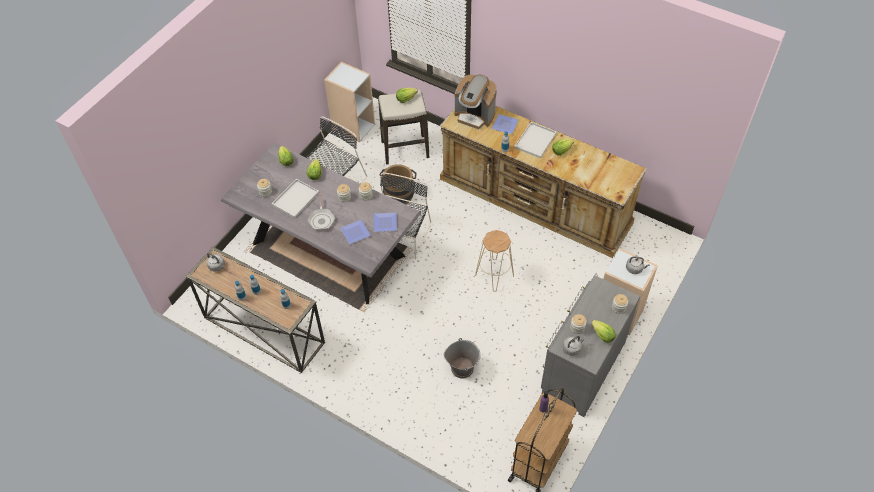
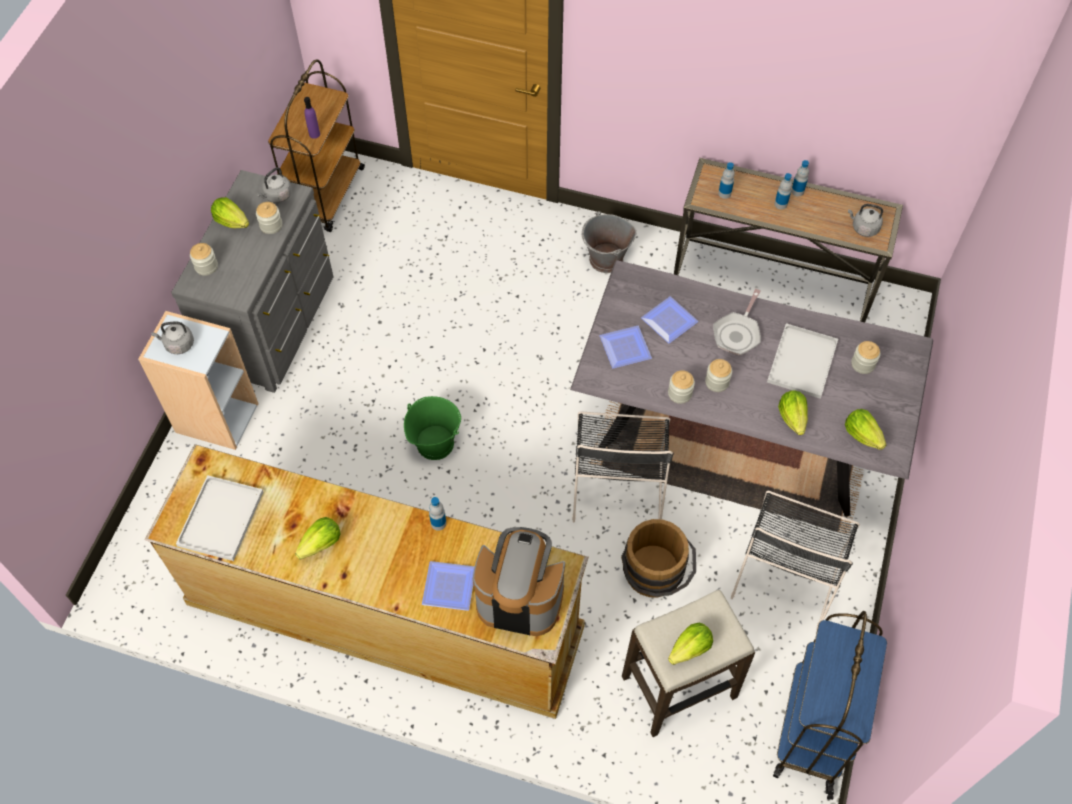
camera: 165 degrees right, 5 degrees up
frying pan [307,193,335,231] -> frying pan turned 135 degrees counterclockwise [713,289,761,356]
bookcase [324,62,375,142] -> blue cart [773,611,887,800]
grey bucket [443,338,481,379] -> grey bucket moved to [582,211,637,273]
beige stool [475,230,514,292] -> green bucket [404,396,461,460]
white tray [514,122,557,158] -> white tray moved to [176,475,263,561]

